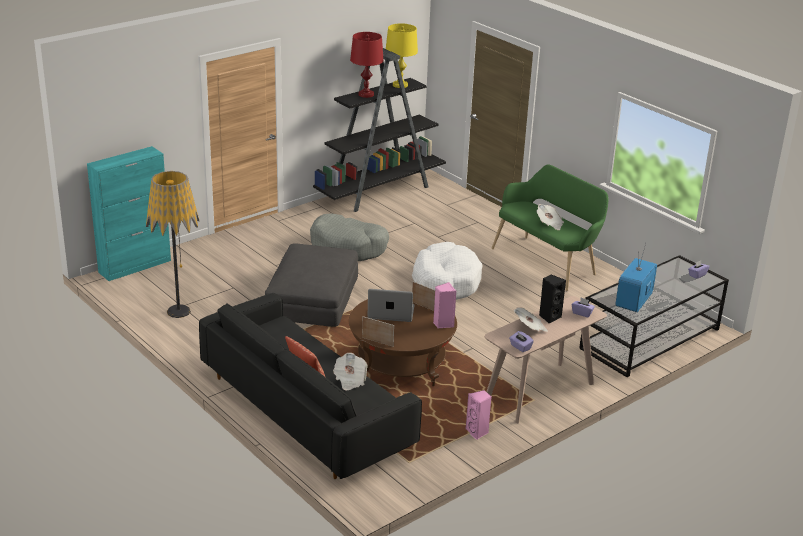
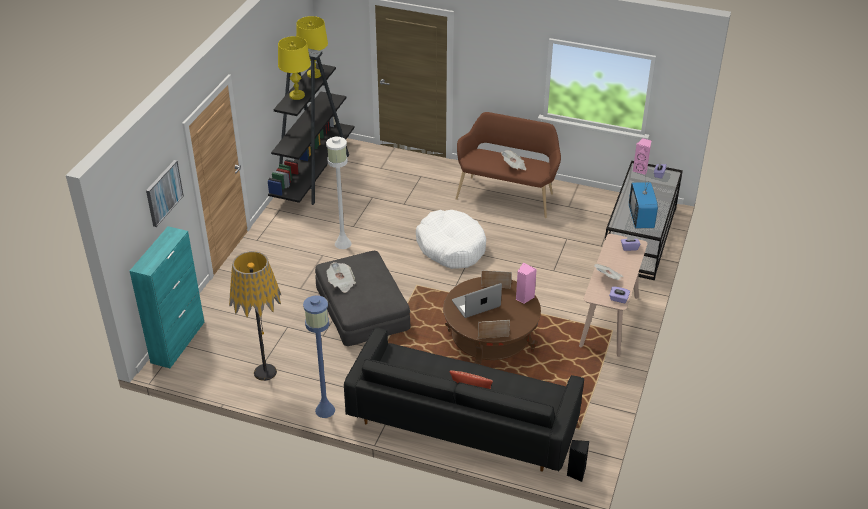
camera: 30 degrees left, 10 degrees up
grey dog bed [310,213,389,261] -> white floor lamp [326,136,352,249]
newspaper [333,353,368,391] -> newspaper moved to [326,262,356,293]
red table lamp [350,32,384,98] -> yellow table lamp [278,36,311,100]
pink speaker [465,390,492,440] -> pink speaker moved to [633,138,652,175]
green bench [492,165,608,291] -> brown bench [456,112,561,218]
black speaker [539,275,566,324] -> black speaker moved to [567,440,589,482]
none -> picture [146,160,184,227]
none -> blue floor lamp [303,295,335,418]

